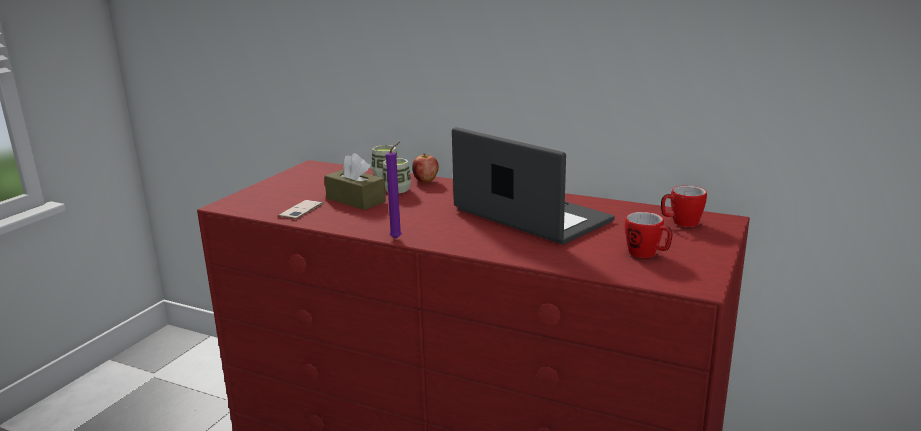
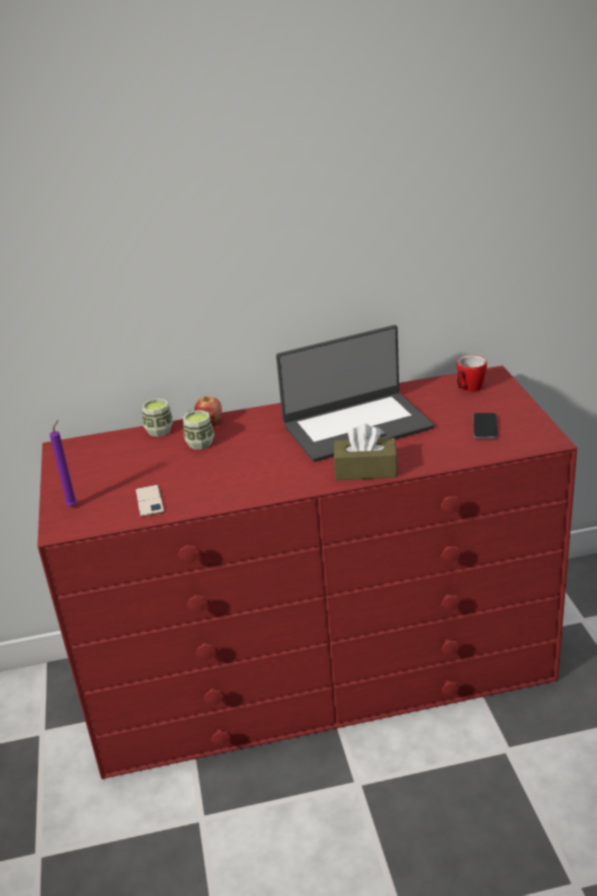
camera: 35 degrees left, 10 degrees up
brown tissue box [324,153,386,210] -> brown tissue box moved to [334,424,398,480]
purple candle [386,142,402,239] -> purple candle moved to [50,420,77,507]
laptop [452,127,615,244] -> laptop turned 150 degrees clockwise [276,325,434,462]
mug [624,212,673,258] -> phone [473,413,498,439]

